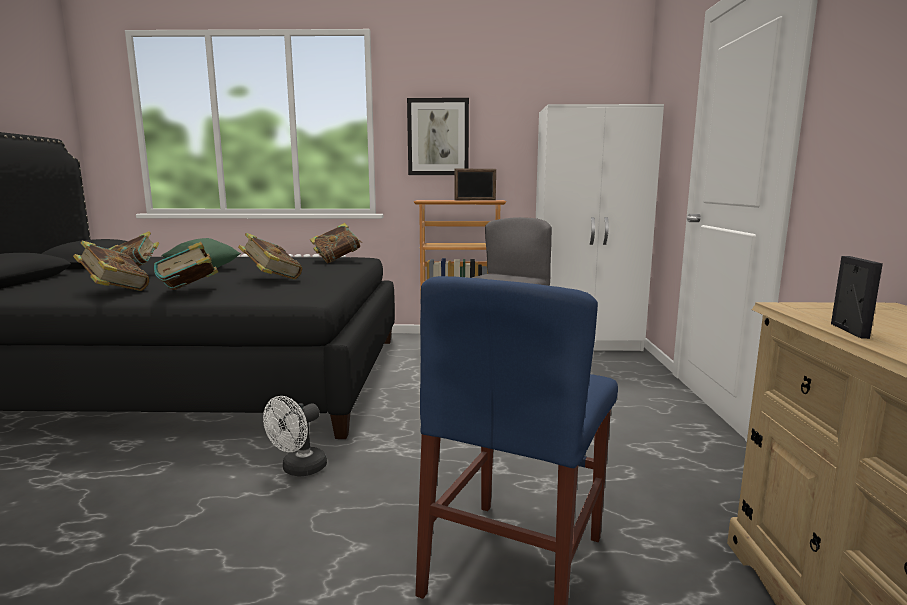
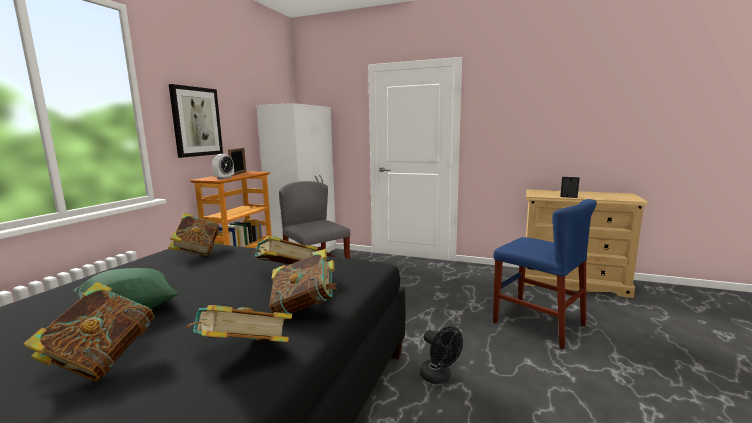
camera: 70 degrees left, 0 degrees up
white fan [263,396,327,477] -> black fan [420,326,463,384]
none -> alarm clock [212,154,234,179]

